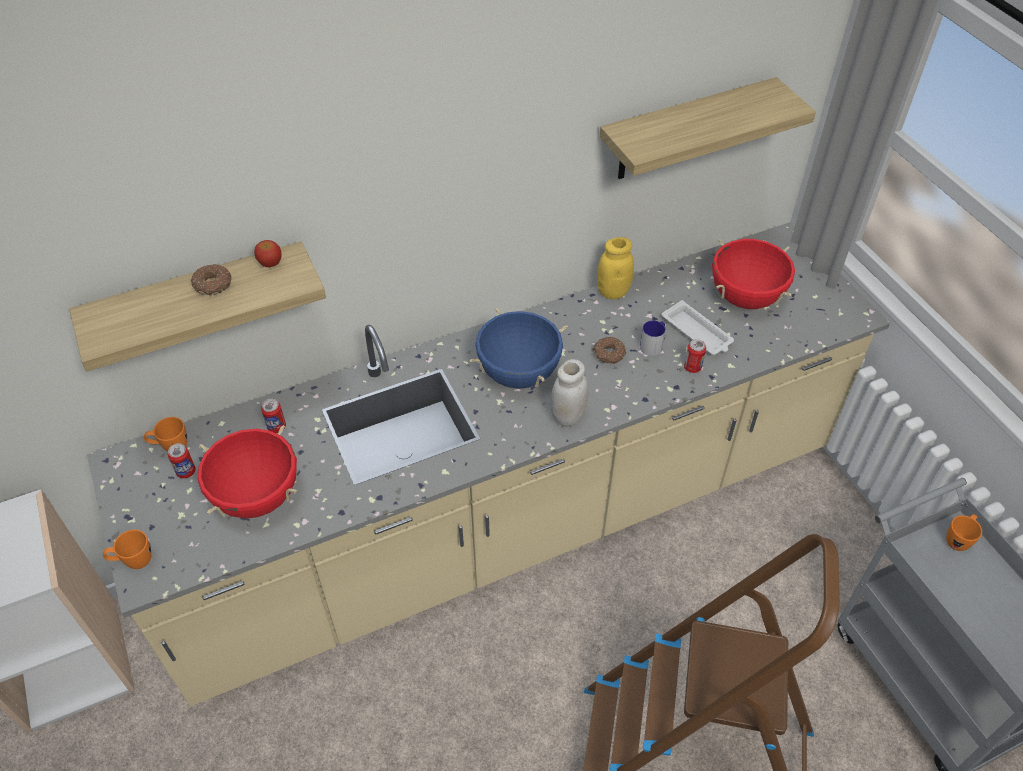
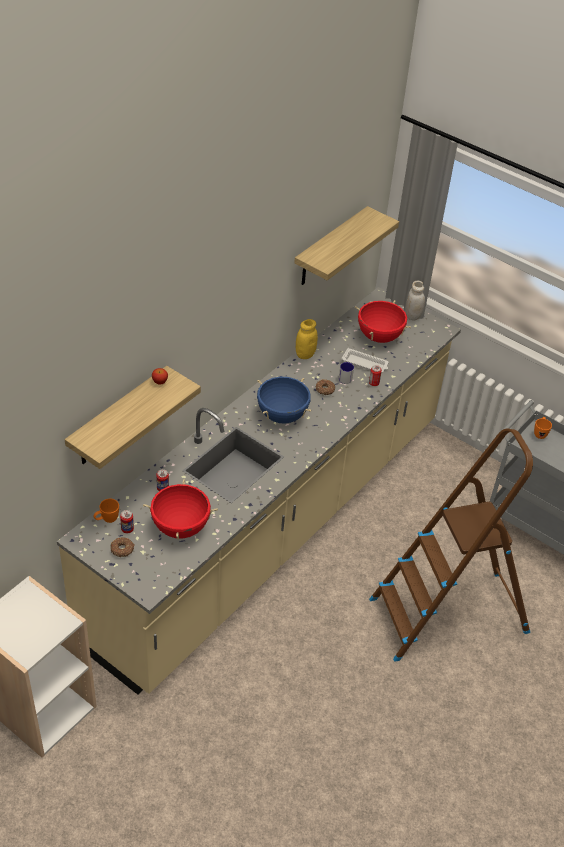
camera: 30 degrees left, 5 degrees down
orange mug [103,530,152,569] -> none
donut [191,264,231,296] -> donut moved to [110,537,135,557]
white jar [551,359,589,427] -> white jar moved to [405,281,425,321]

